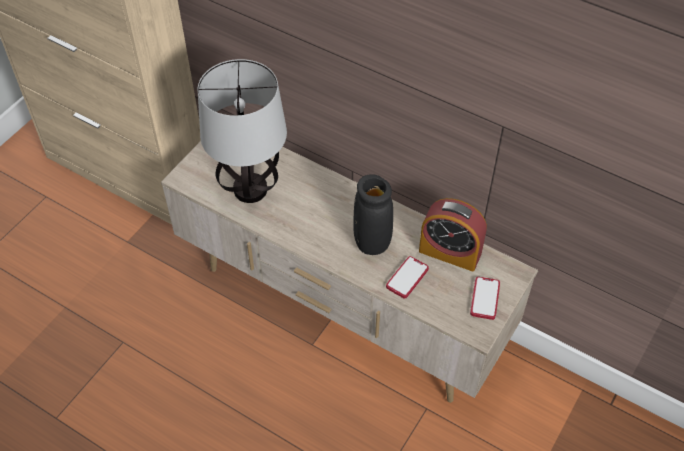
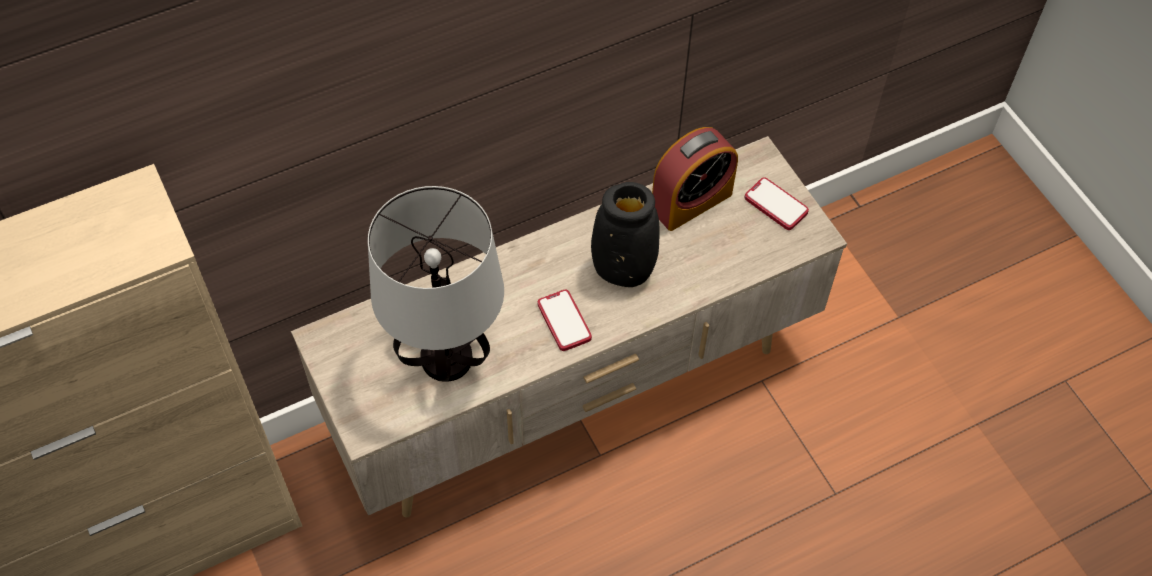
camera: 60 degrees left, 5 degrees up
phone [386,256,429,299] -> phone moved to [538,290,592,351]

